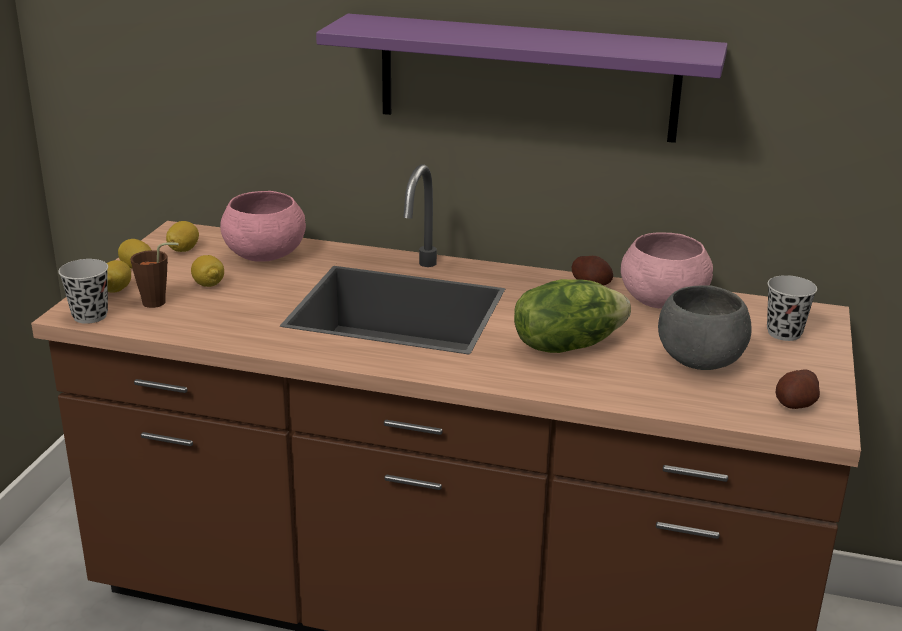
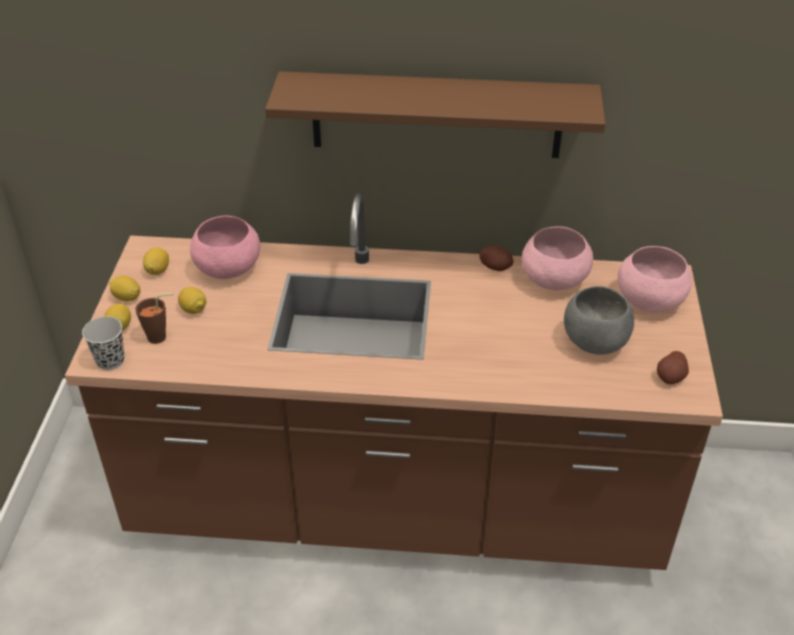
camera: 10 degrees left, 15 degrees up
purple shelf [316,14,728,143] -> brown shelf [265,71,606,158]
lettuce [514,279,631,353] -> none
black cup [767,275,817,341] -> pink bowl [618,246,692,313]

